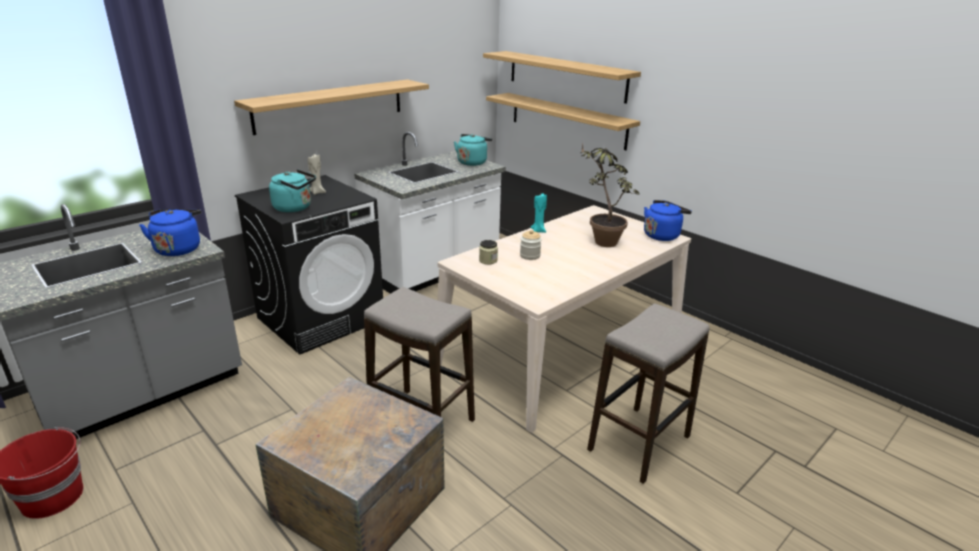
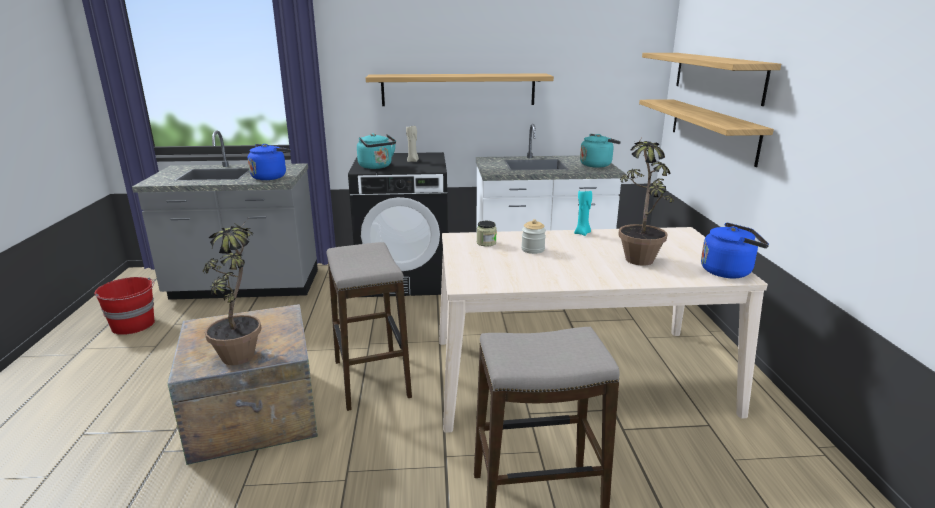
camera: 40 degrees right, 5 degrees down
none -> potted plant [203,220,262,365]

